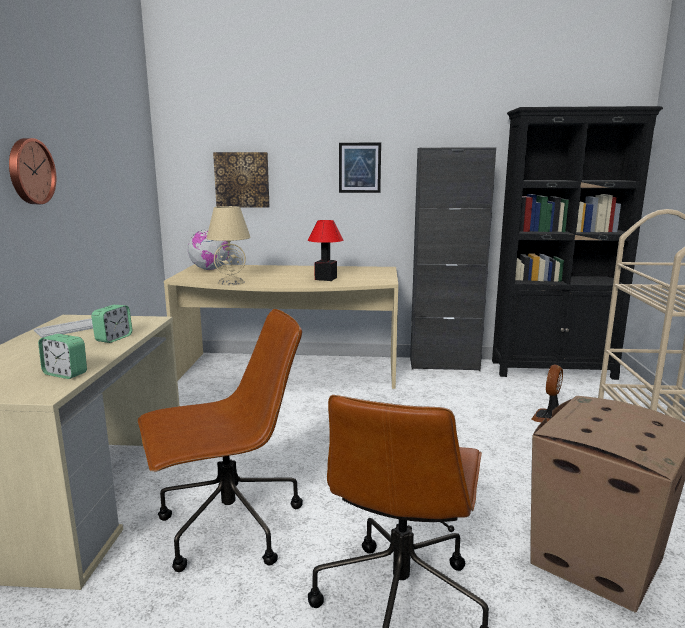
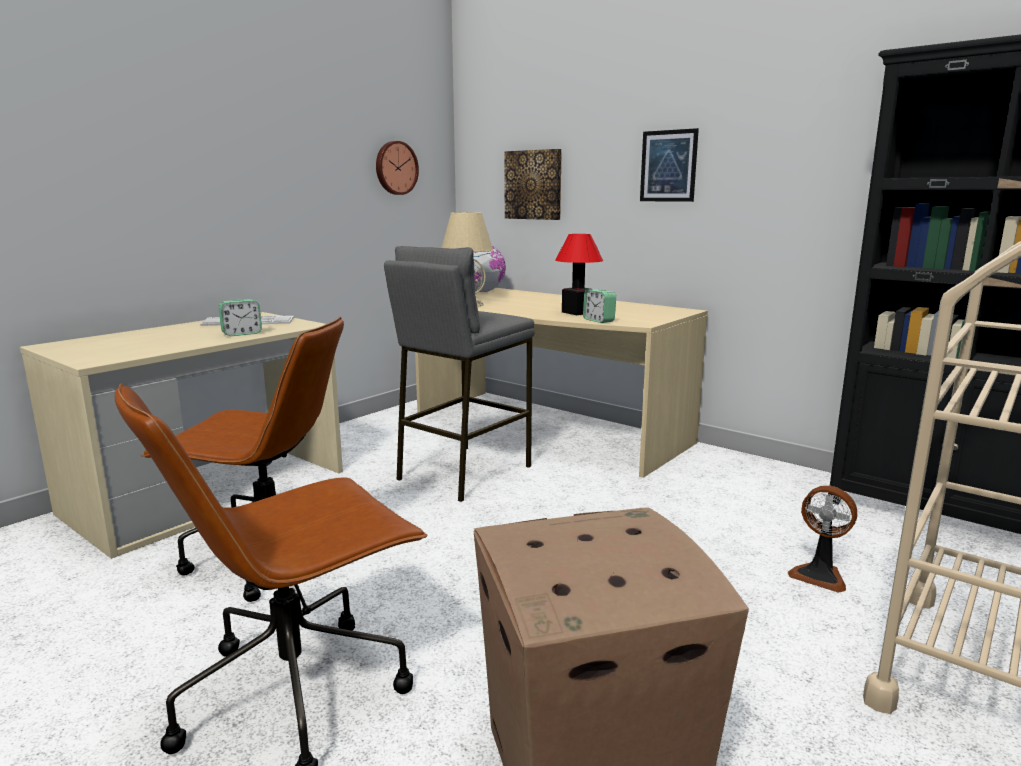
camera: 35 degrees right, 0 degrees up
wall clock [9,138,56,204] -> wall clock moved to [376,141,419,195]
alarm clock [38,334,87,379] -> alarm clock moved to [583,289,616,323]
black cabinet [410,147,496,371] -> none
fan [532,364,563,422] -> fan turned 120 degrees counterclockwise [788,486,857,593]
none -> grey stool [384,246,535,502]

